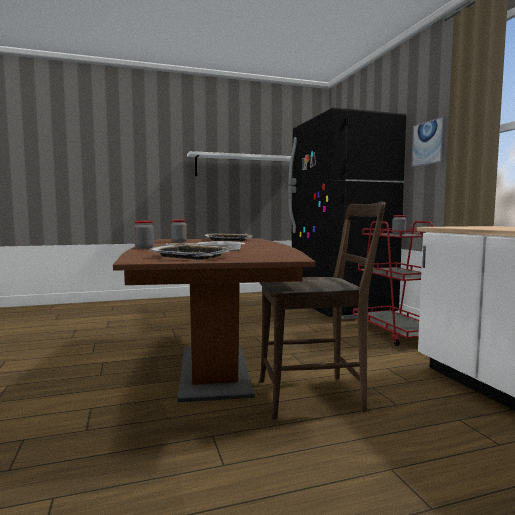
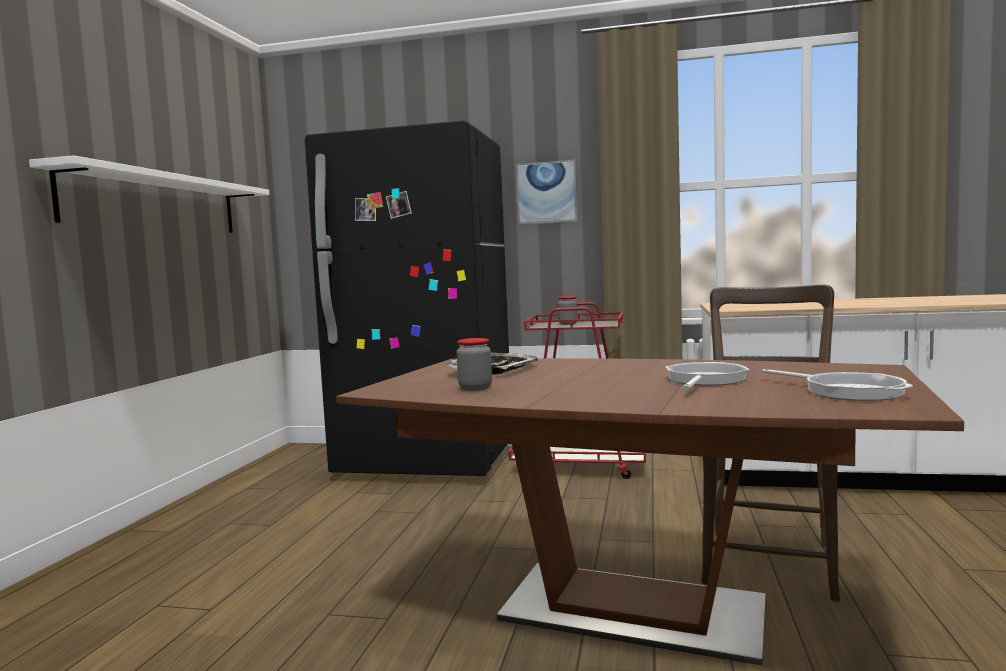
camera: 60 degrees left, 0 degrees up
jar [134,221,154,249] -> none
tray [148,244,232,260] -> frying pan [762,369,913,401]

